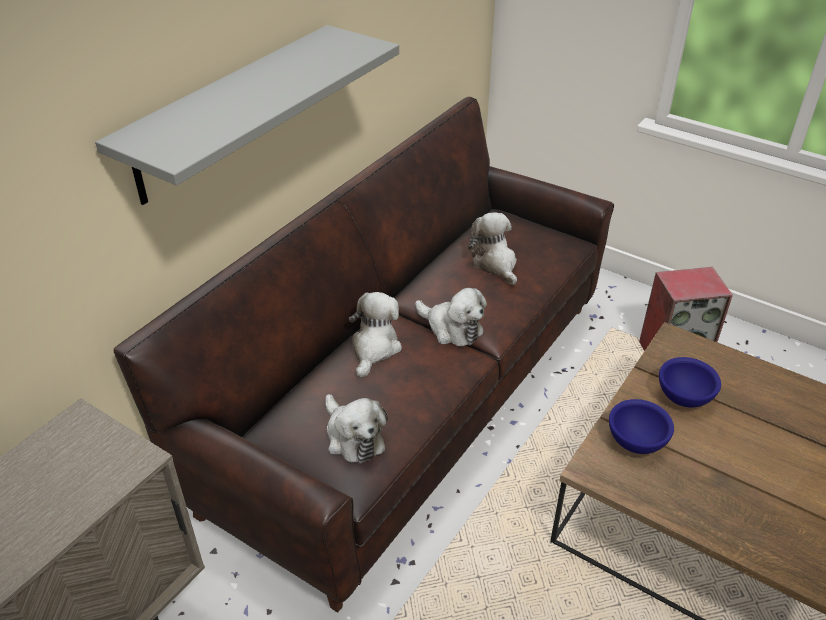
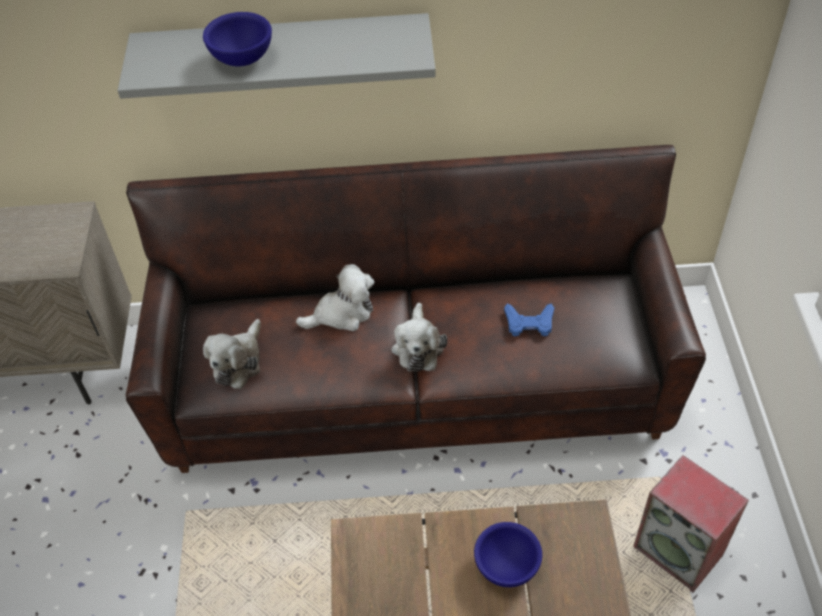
camera: 55 degrees right, 10 degrees up
plush toy [468,213,517,285] -> blue game controller [504,303,554,337]
blue bowl [609,399,674,454] -> blue bowl moved to [203,12,272,66]

